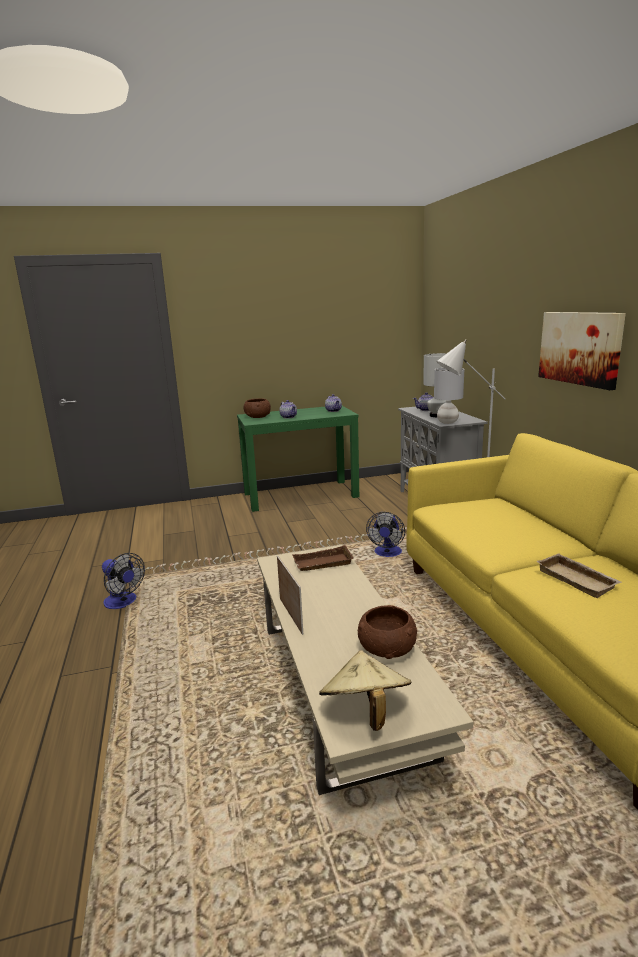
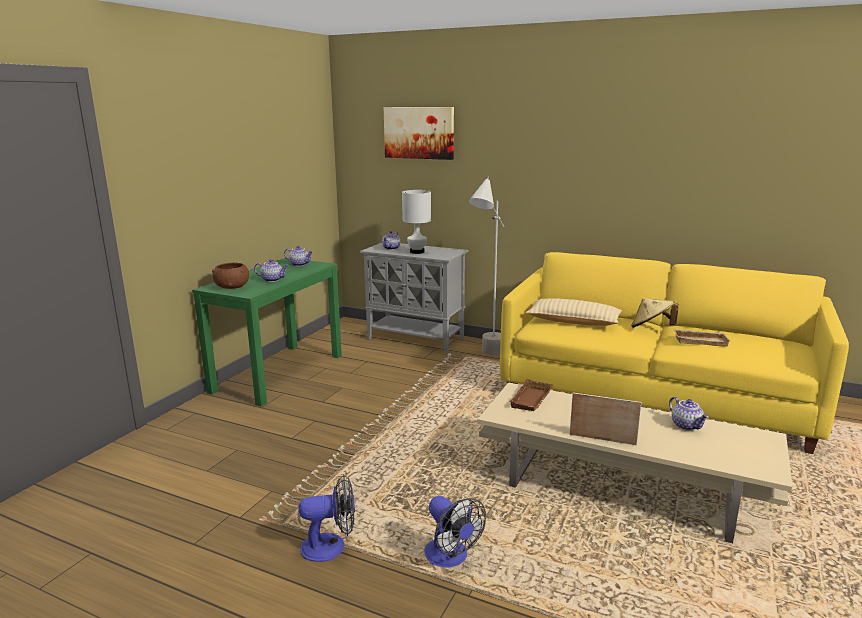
camera: 50 degrees left, 0 degrees up
beige hat [319,650,411,731] -> beige hat moved to [631,298,679,328]
brown bowl [358,605,417,659] -> teapot [669,397,709,431]
fan [366,512,405,557] -> fan moved to [424,496,486,568]
grey table lamp [434,368,464,424] -> none
picture [538,312,626,390] -> picture moved to [384,107,454,160]
none -> beige pillow [526,298,622,326]

